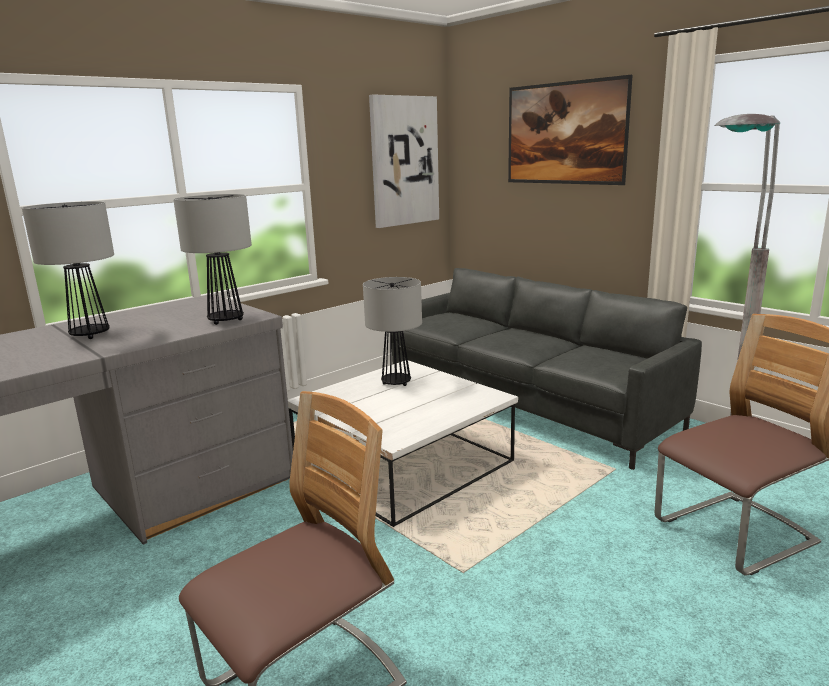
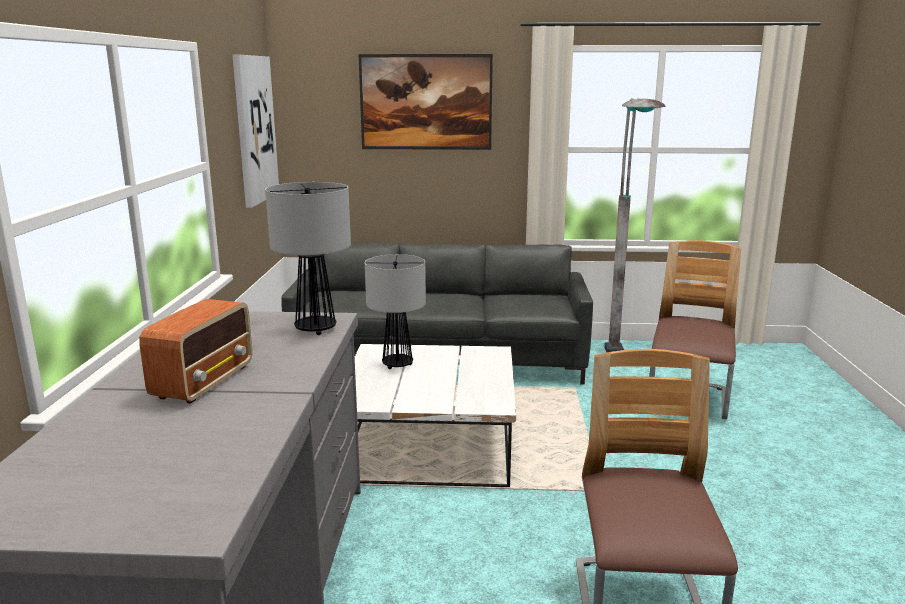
camera: 45 degrees left, 0 degrees up
table lamp [22,201,114,339] -> radio [139,299,252,404]

